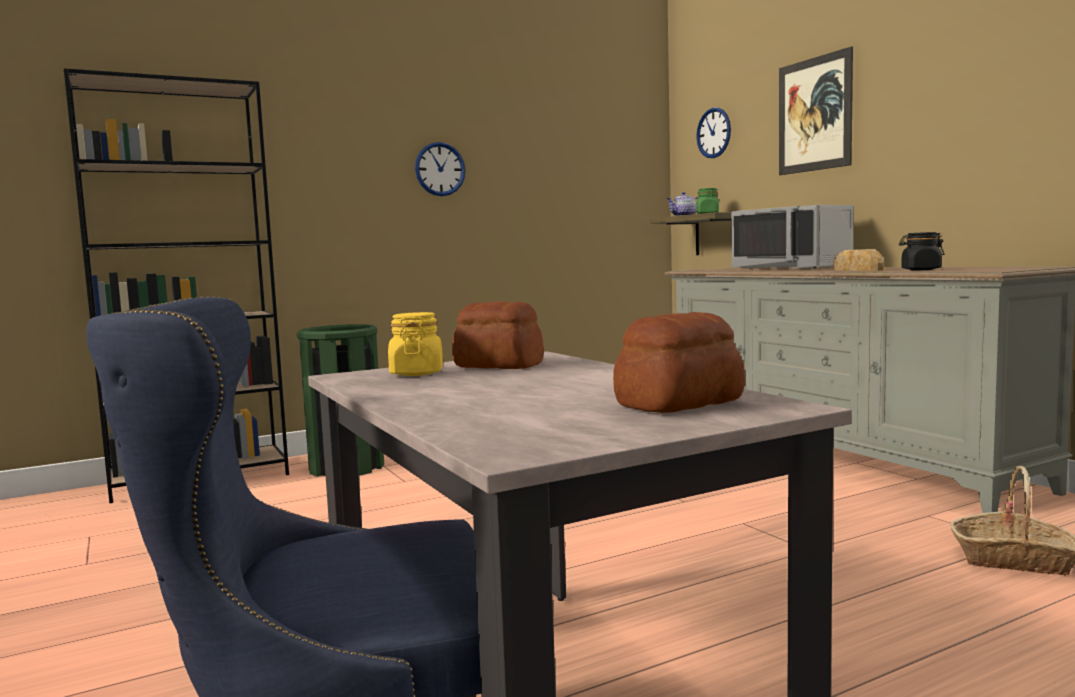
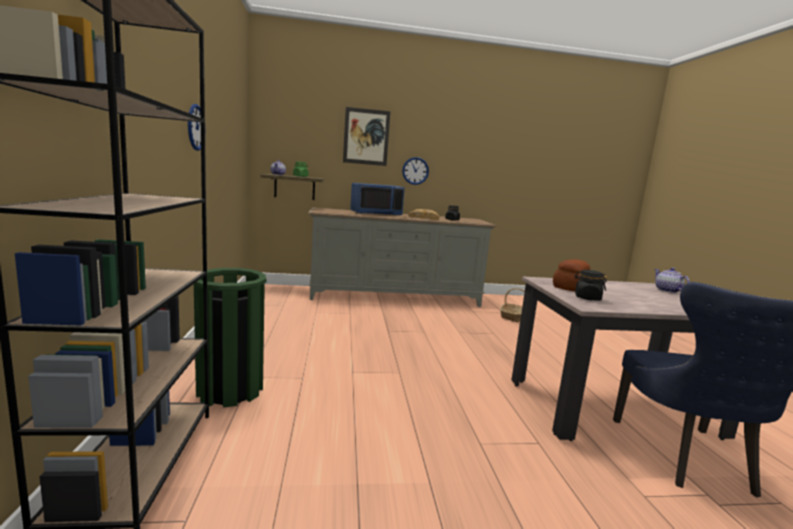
camera: 70 degrees left, 5 degrees up
yellow jar [388,312,443,376] -> black jar [574,270,607,301]
bread [613,312,745,413] -> teapot [654,268,690,293]
wall clock [696,108,731,158] -> wall clock moved to [402,157,429,185]
grey microwave [731,205,854,270] -> blue microwave [350,183,405,215]

